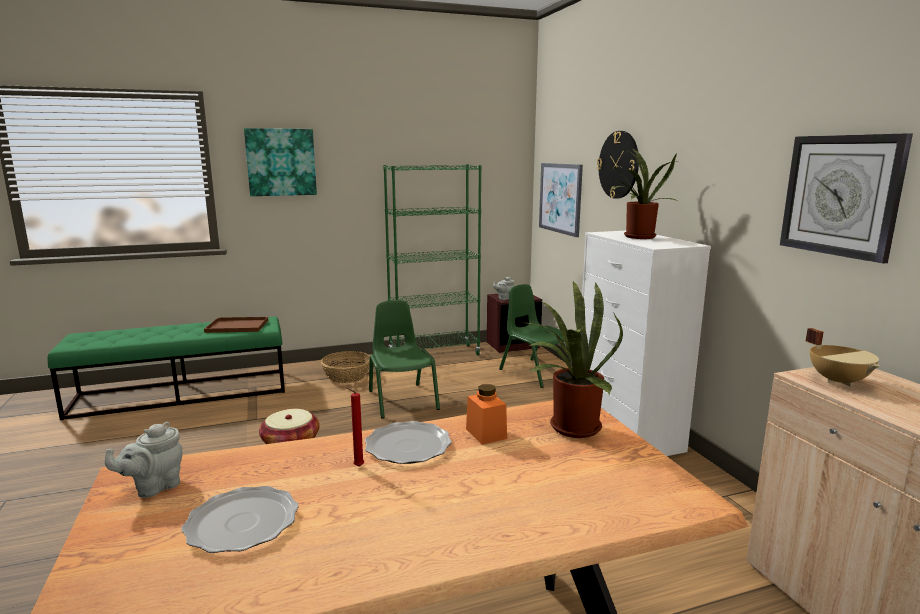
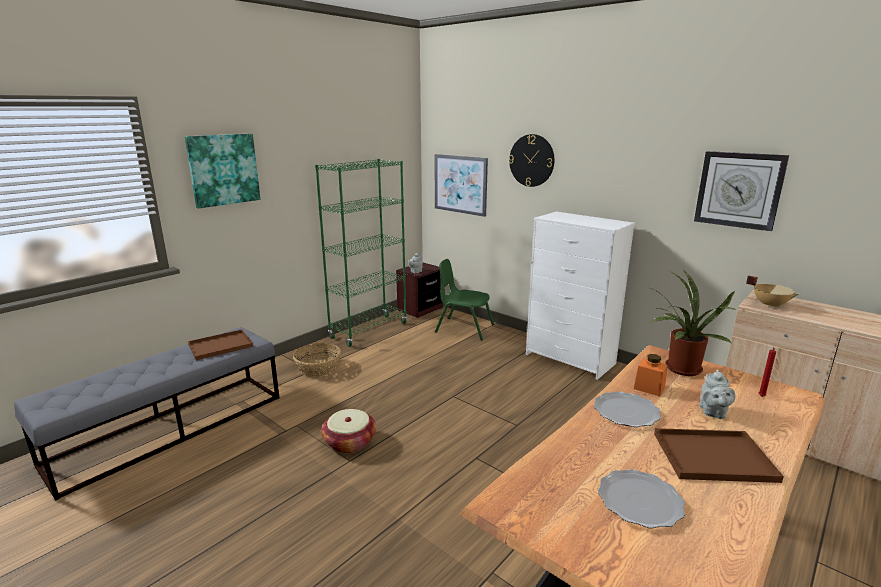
camera: 30 degrees left, 5 degrees up
green bench [48,316,285,420] -> grey bench [14,327,280,501]
grey teapot [105,422,182,498] -> grey teapot moved to [699,369,735,419]
red candle [346,387,364,467] -> red candle moved to [758,348,776,397]
green chair [369,300,440,418] -> none
potted plant [605,148,679,239] -> none
none -> brown tray [654,428,784,483]

